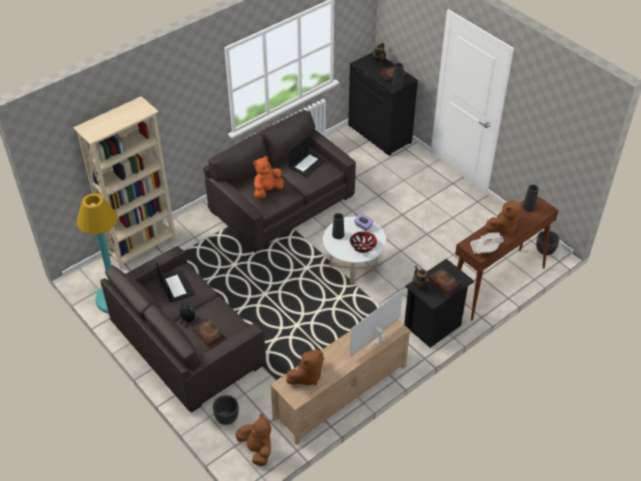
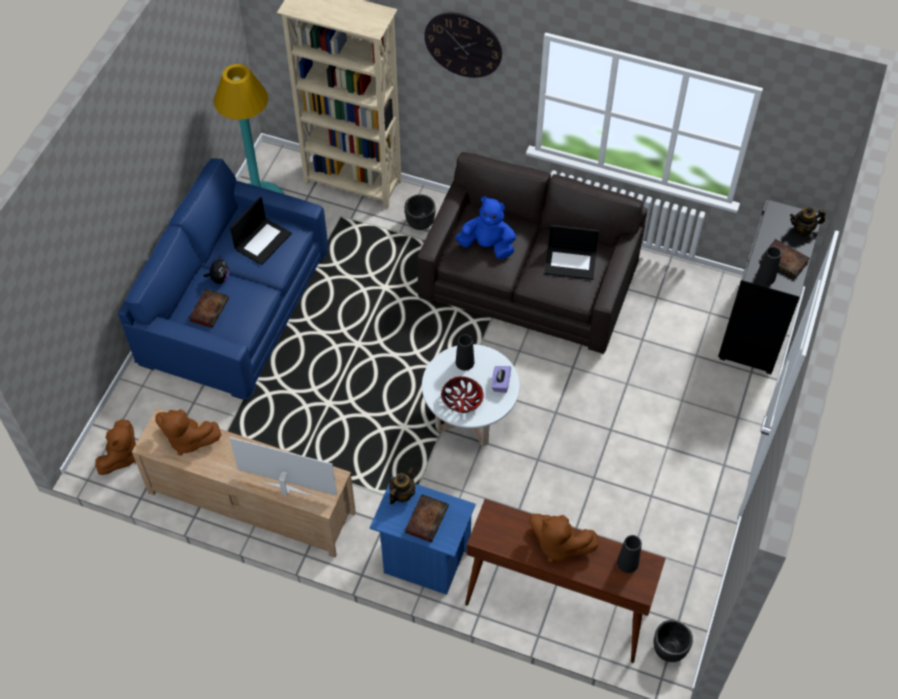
camera: 60 degrees right, 10 degrees up
grey sofa [100,246,266,413] -> blue sofa [118,158,328,400]
black planter [213,395,239,425] -> black planter moved to [405,194,435,230]
orange plush toy [253,156,284,199] -> blue plush toy [455,196,516,259]
black nightstand [404,259,474,348] -> blue nightstand [370,476,476,595]
newspaper [470,232,503,254] -> none
none -> wall clock [424,12,502,78]

